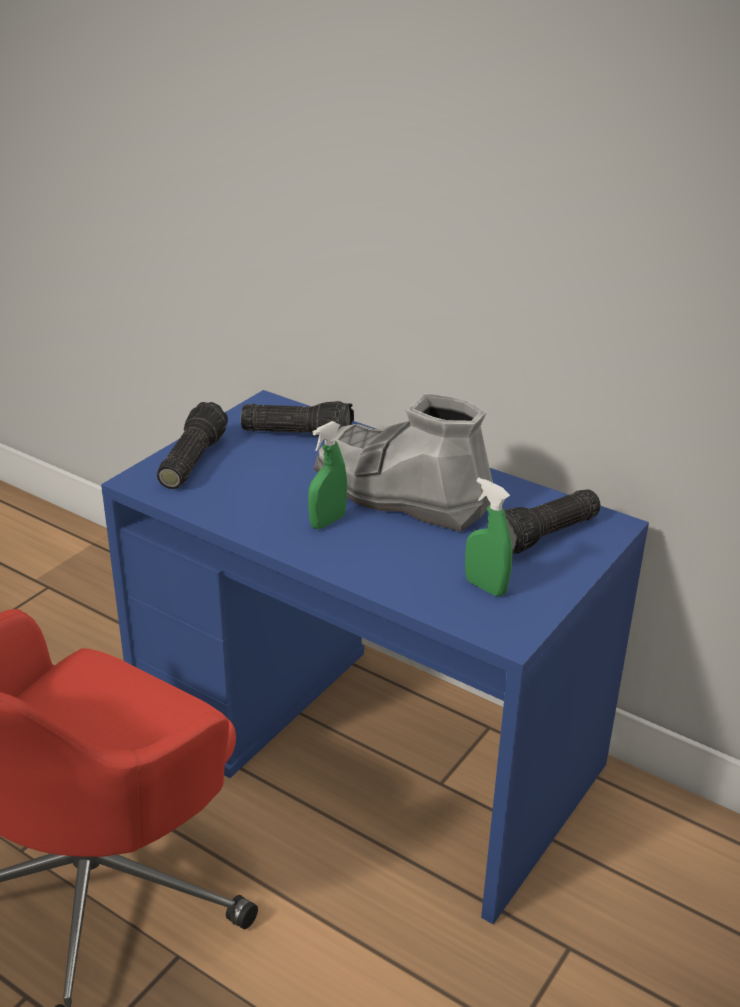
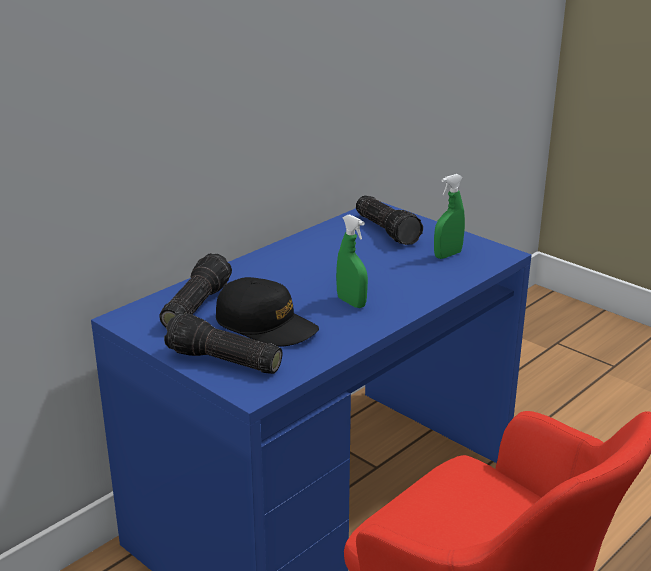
camera: 80 degrees left, 5 degrees down
grey boot [314,393,493,532] -> none
none -> black cap [216,277,319,346]

